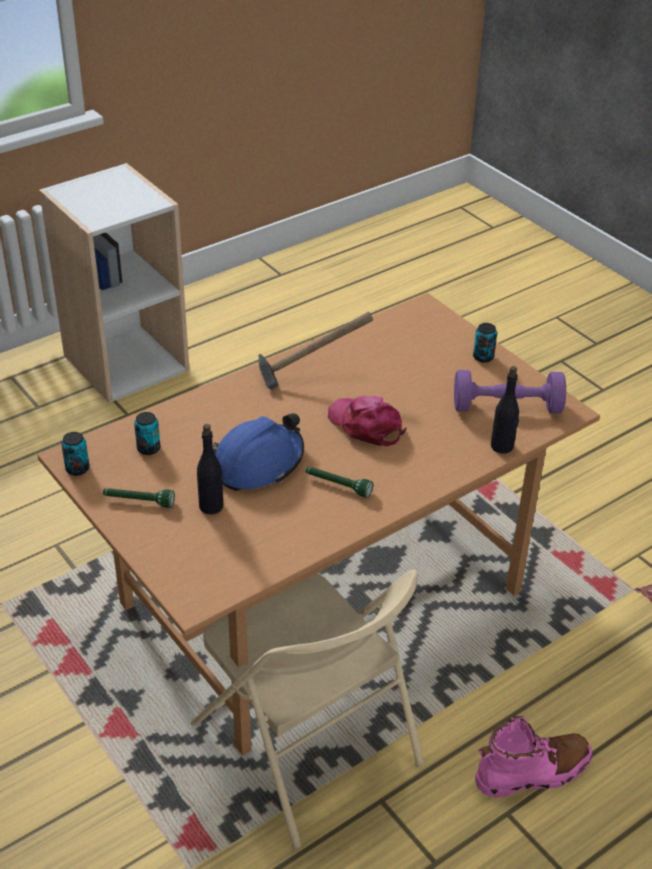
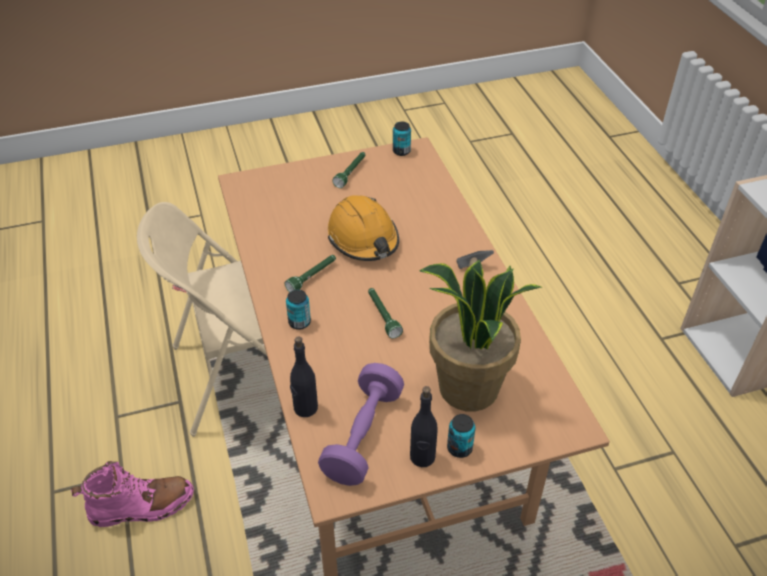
camera: 110 degrees right, 5 degrees up
can [134,412,160,455] -> can moved to [286,290,311,330]
black bottle [197,424,223,514] -> black bottle moved to [410,386,438,467]
blue hard hat [213,413,304,491] -> orange hard hat [328,195,399,261]
pink cap [328,396,407,447] -> green flashlight [368,288,403,339]
pink boot [475,716,592,798] -> pink boot turned 105 degrees counterclockwise [71,461,194,527]
none -> potted plant [419,260,541,411]

